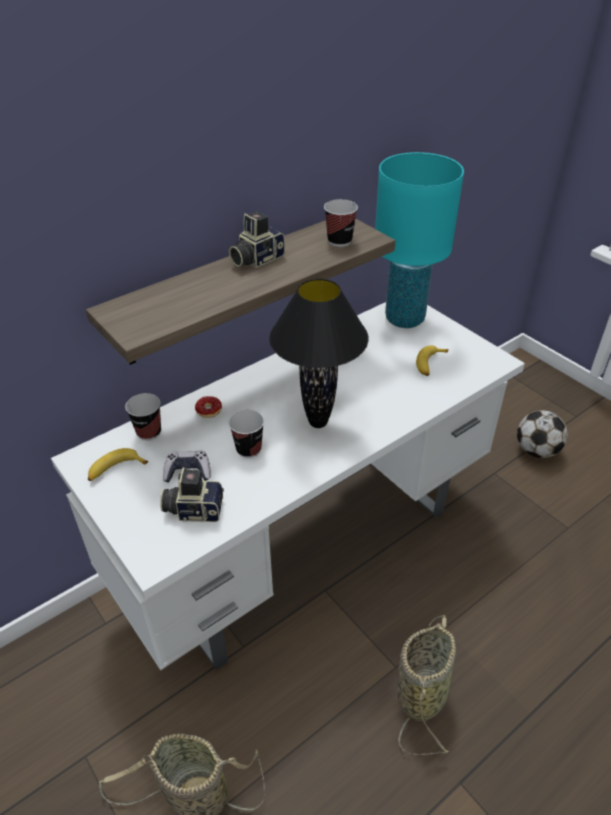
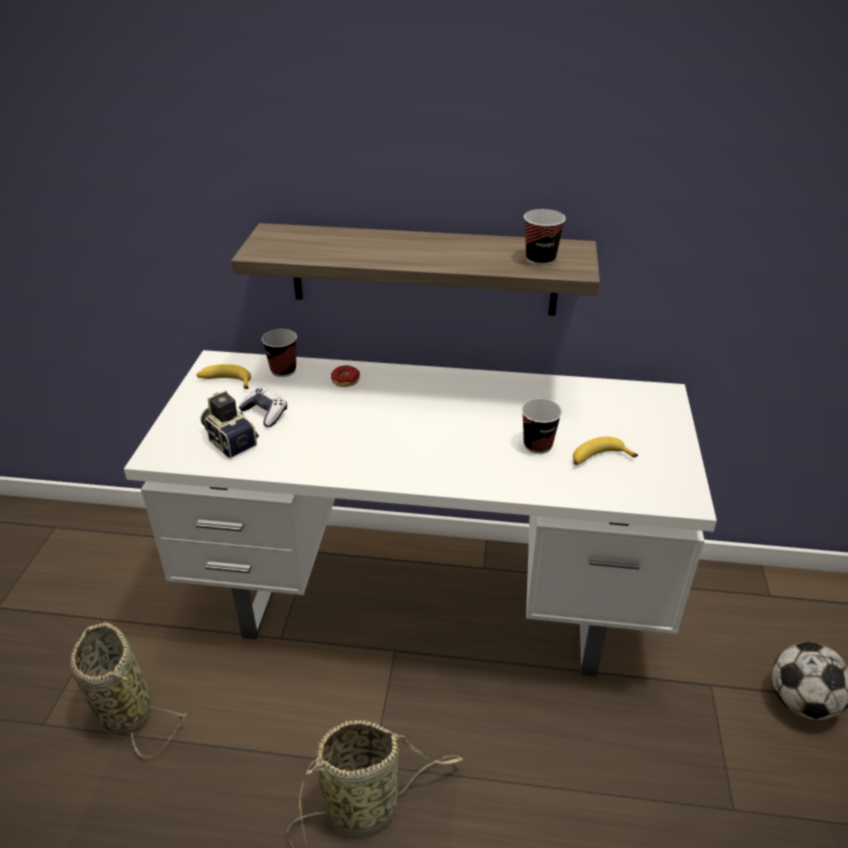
camera: 45 degrees right, 5 degrees down
camera [229,212,285,268] -> none
cup [229,410,264,458] -> cup moved to [522,399,562,454]
black table lamp [269,279,368,428] -> none
turquoise table lamp [375,152,464,328] -> none

